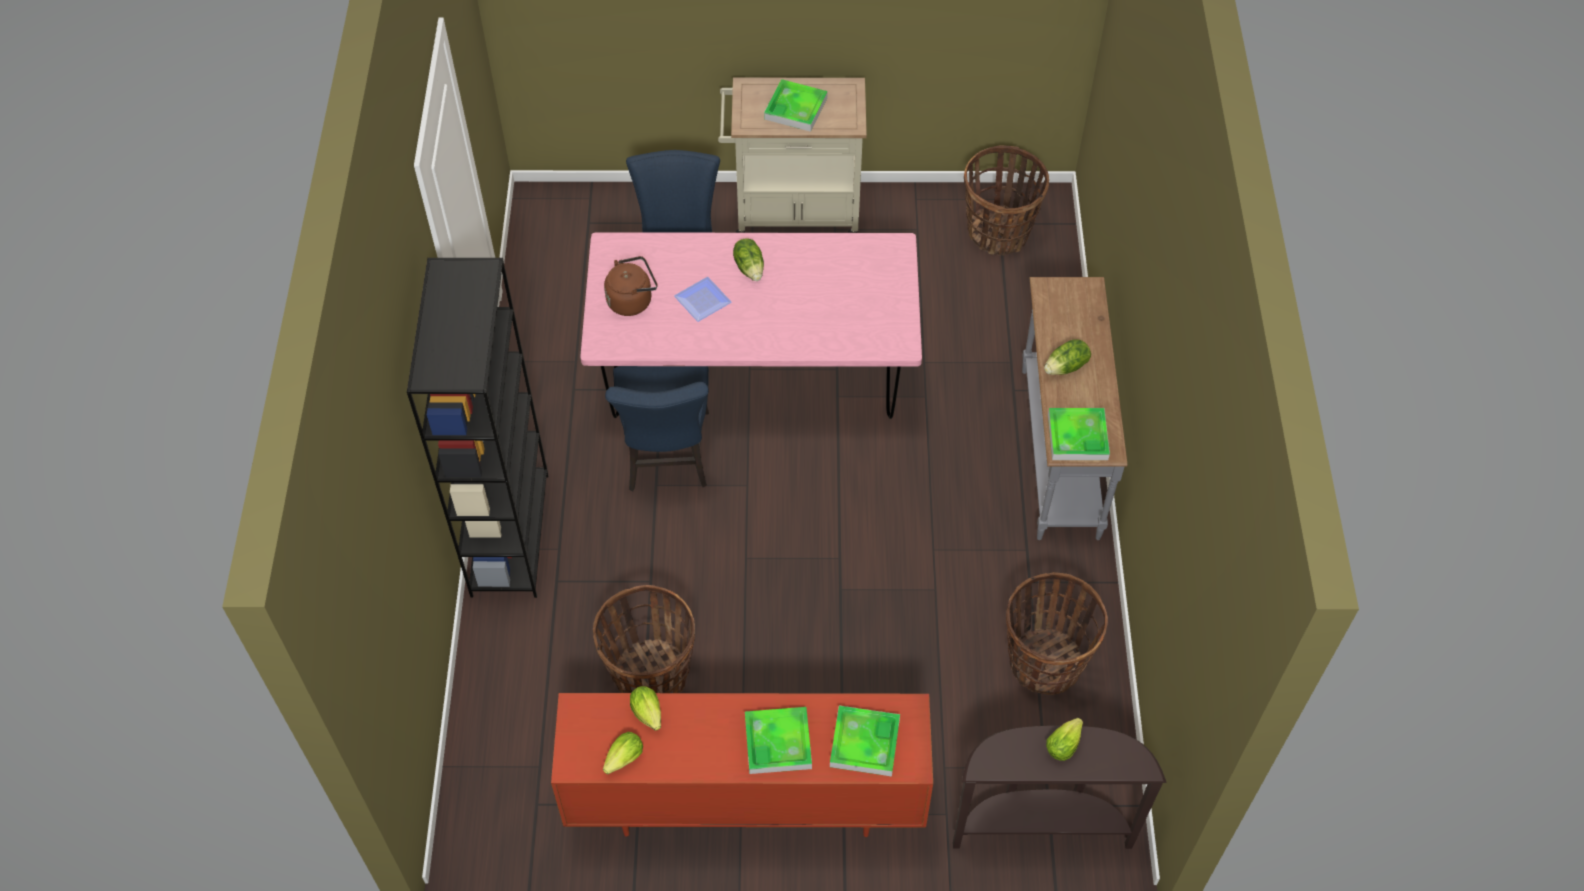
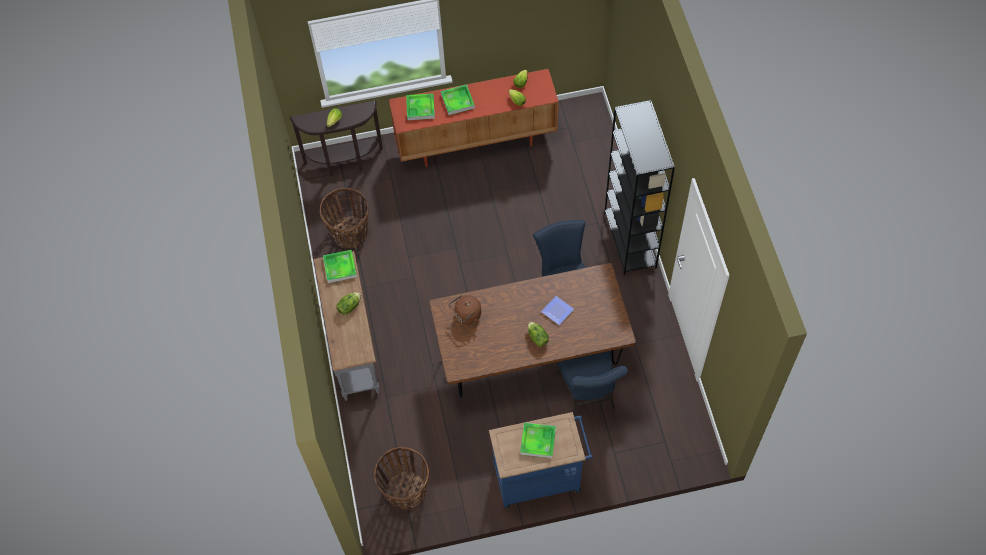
camera: 170 degrees right, 5 degrees up
pink dining table [580,232,922,419] -> brown dining table [429,263,636,398]
basket [593,585,695,693] -> none
brown kettle [604,256,657,316] -> brown kettle moved to [449,295,481,325]
beige cart [718,78,867,233] -> blue cart [489,412,593,508]

